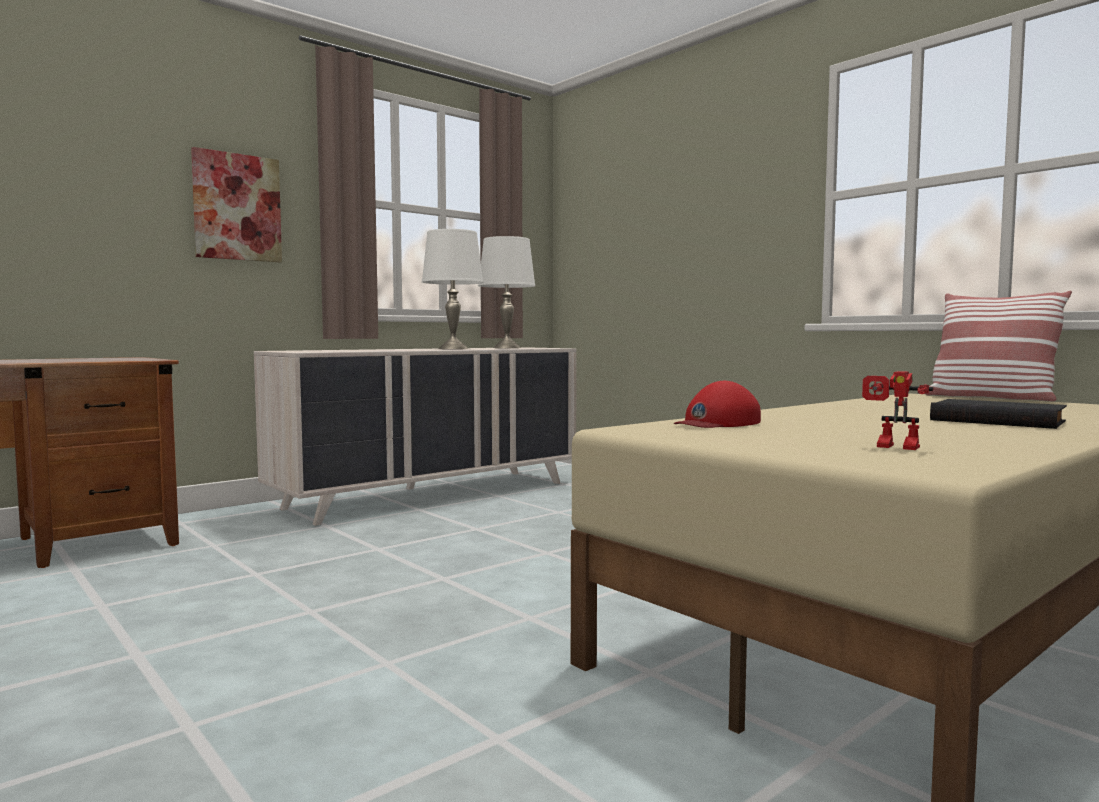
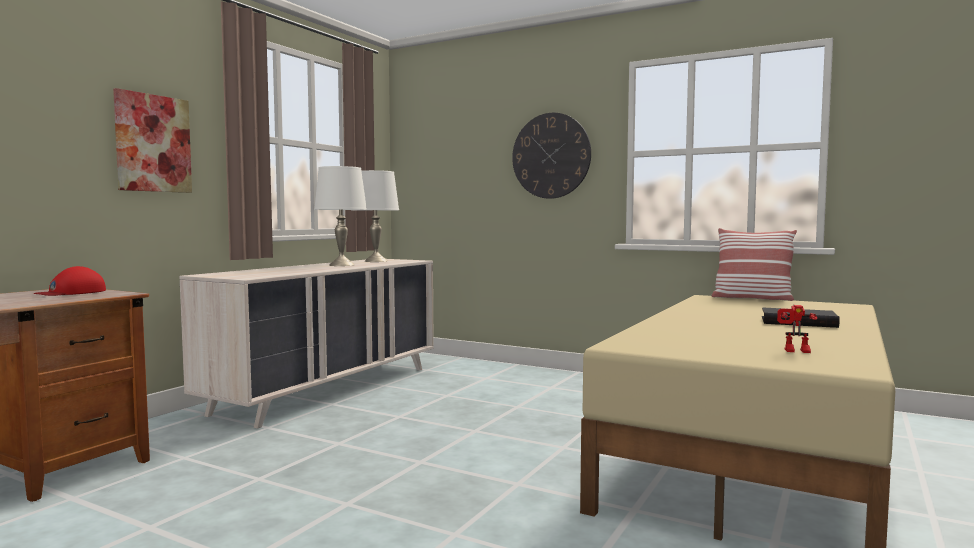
camera: 20 degrees left, 0 degrees up
red cap [674,381,761,428] -> red cap moved to [34,266,106,296]
none -> wall clock [512,113,591,199]

